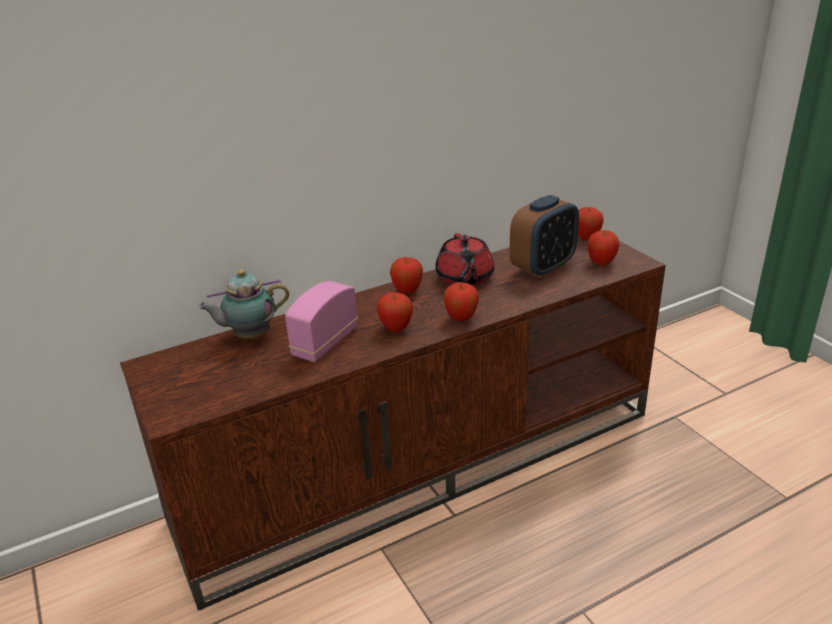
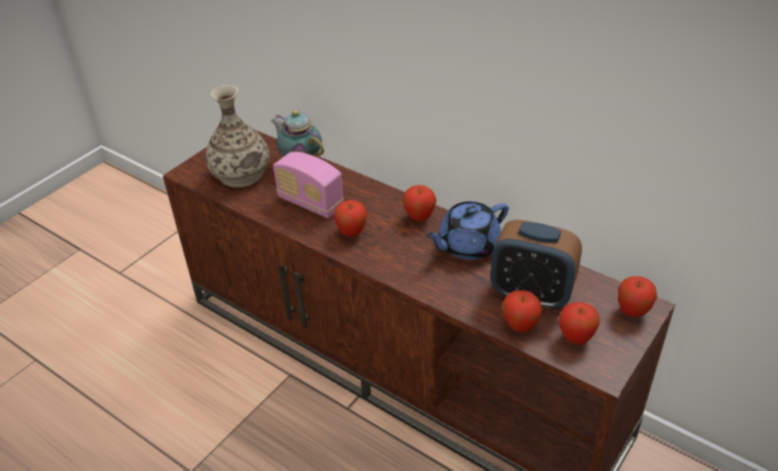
camera: 65 degrees right, 10 degrees up
radio [285,281,358,362] -> radio turned 150 degrees counterclockwise [273,152,344,218]
red teapot [435,233,494,286] -> blue teapot [425,201,509,260]
apple [443,282,479,321] -> apple moved to [502,290,542,332]
none -> vase [206,85,270,187]

